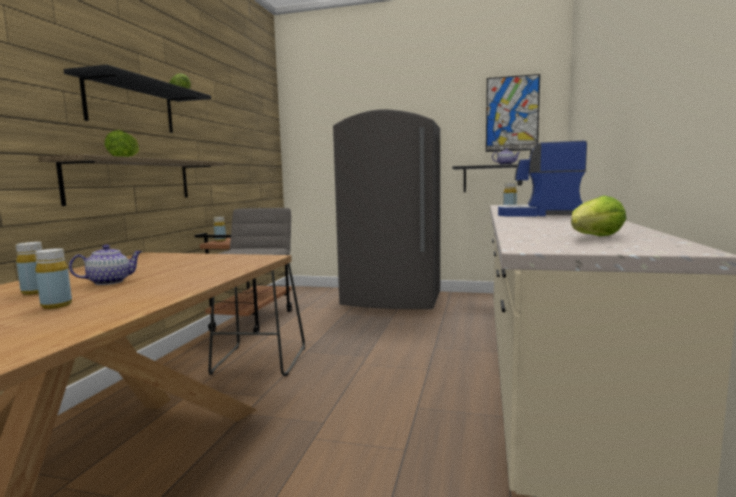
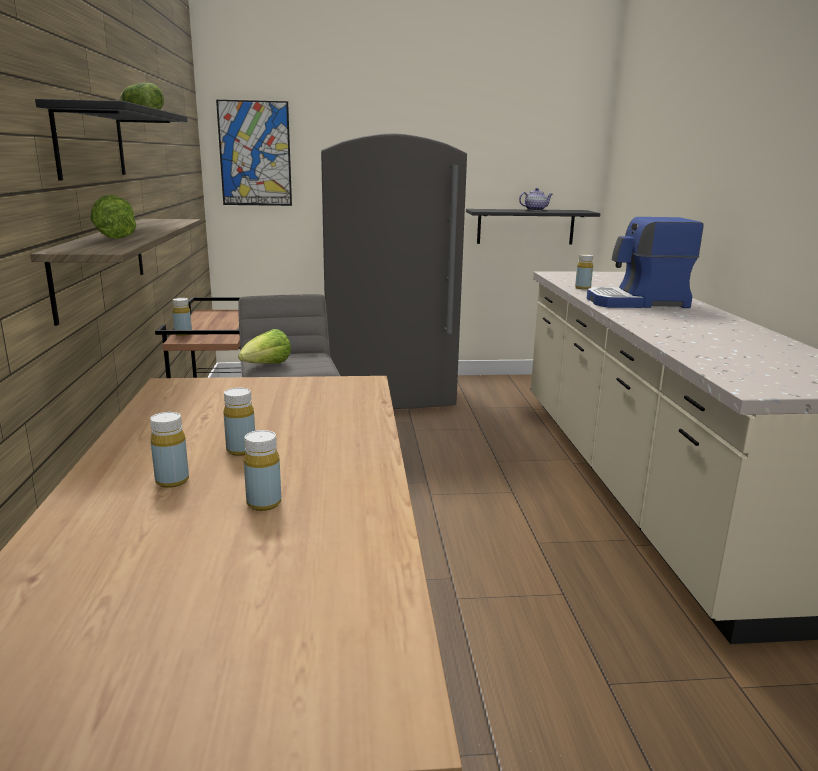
camera: 20 degrees left, 10 degrees up
teapot [69,245,142,285] -> yellow bottle [224,388,255,456]
picture [486,74,540,152] -> picture moved to [216,100,292,206]
lettuce [571,195,626,236] -> lettuce moved to [238,329,291,364]

